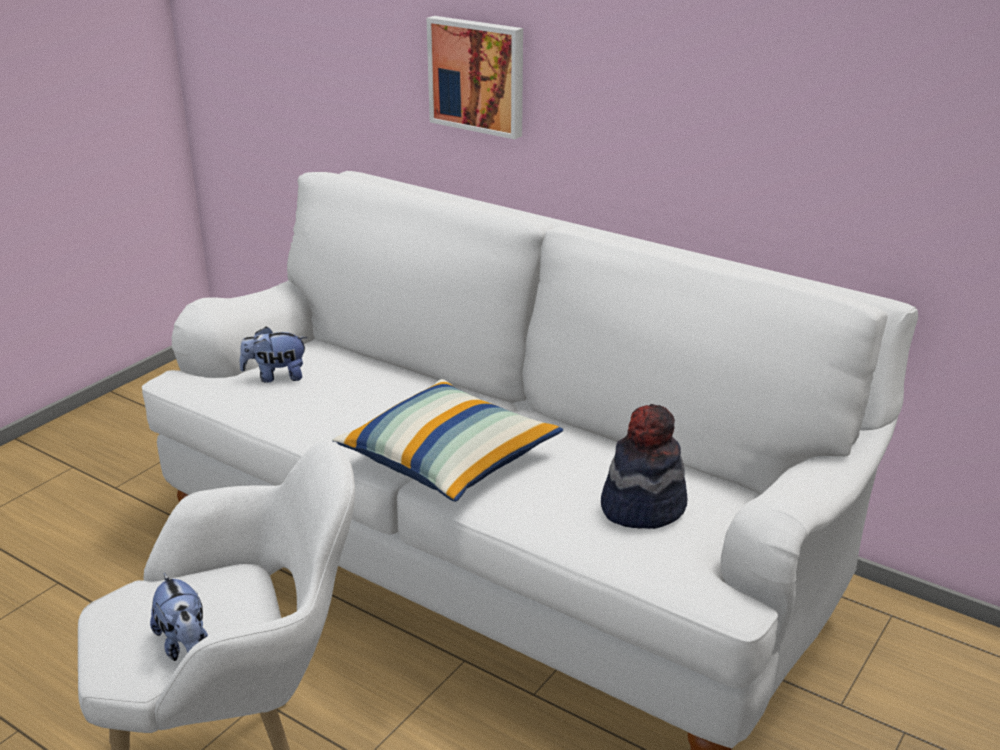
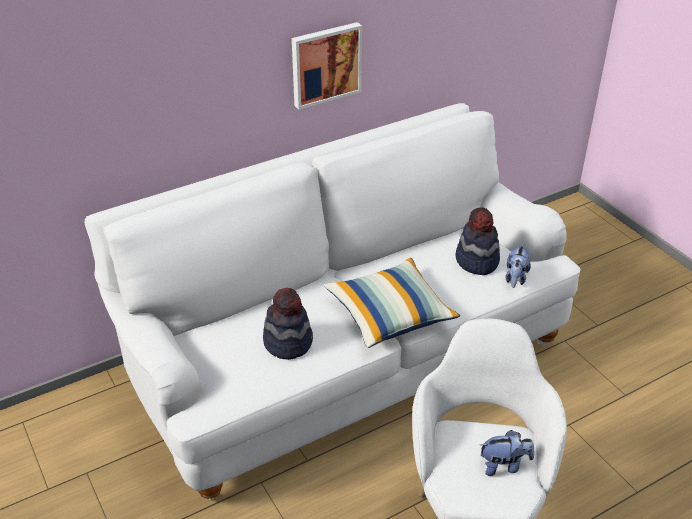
camera: 65 degrees left, 10 degrees up
plush toy [240,326,308,383] -> plush toy moved to [505,244,531,288]
picture [426,16,523,139] -> picture moved to [292,22,362,110]
none -> hat [263,288,313,360]

